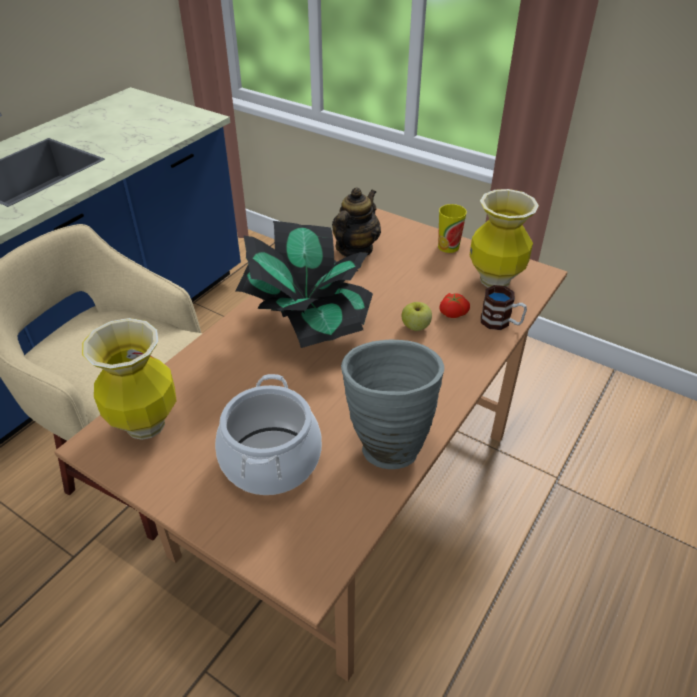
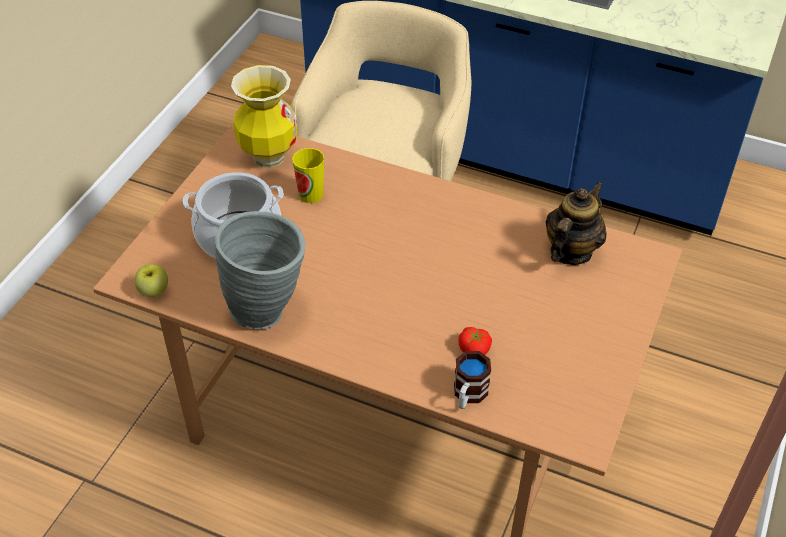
camera: 80 degrees right, 5 degrees up
potted plant [236,221,373,348] -> none
teapot [332,188,381,257] -> teapot turned 75 degrees counterclockwise [546,182,607,265]
apple [402,302,432,331] -> apple moved to [134,264,168,297]
cup [438,204,467,253] -> cup moved to [292,148,324,203]
vase [469,189,539,288] -> none

